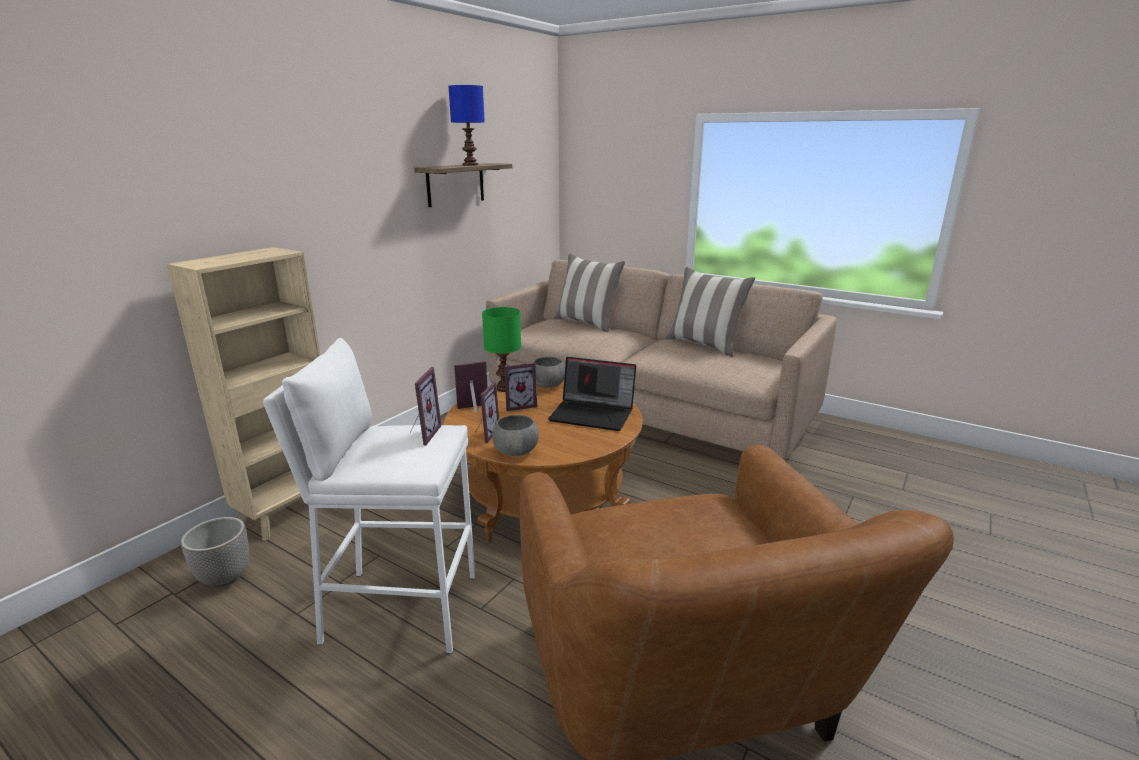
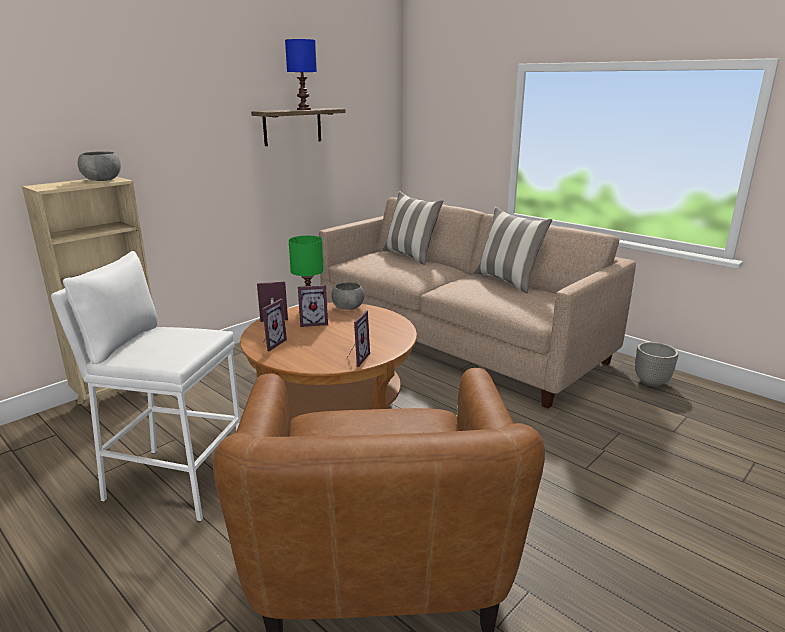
camera: 10 degrees right, 0 degrees up
planter [181,517,249,587] -> planter moved to [635,342,679,387]
picture frame [409,367,442,445] -> picture frame moved to [348,311,370,367]
grey bowl [492,415,539,456] -> grey bowl moved to [78,151,121,181]
laptop [548,357,636,431] -> none

